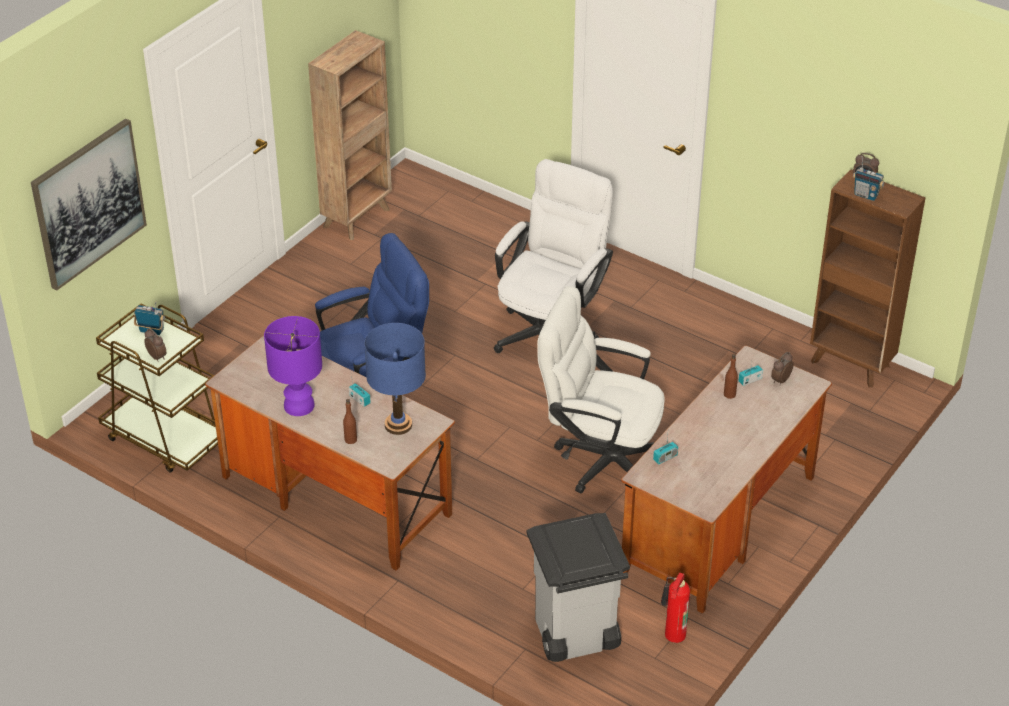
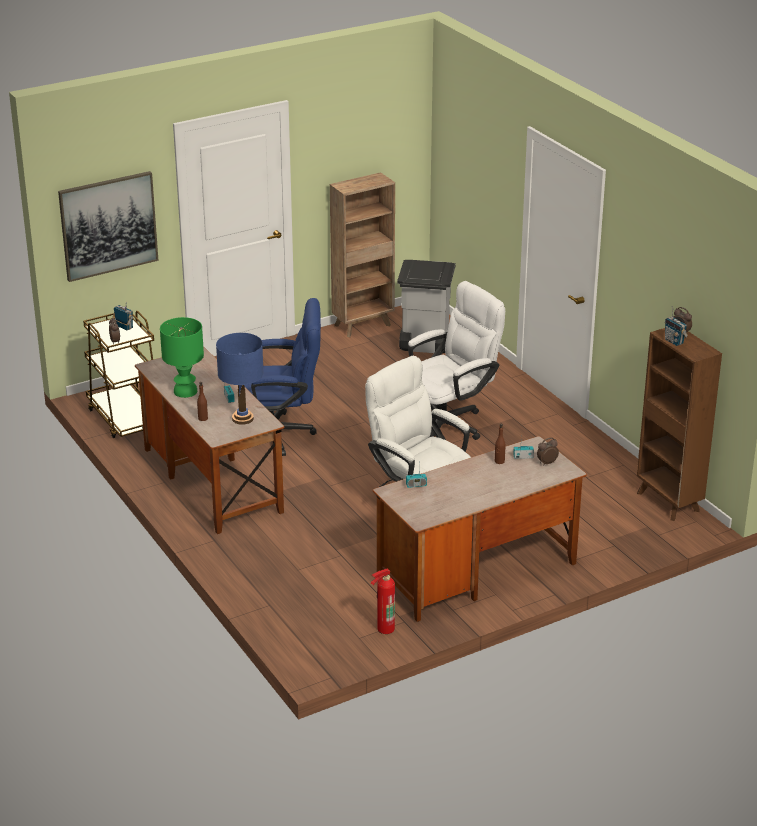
camera: 25 degrees right, 10 degrees down
purple table lamp [264,316,322,416] -> green table lamp [160,317,204,398]
grey trash can [527,513,630,662] -> grey trash can moved to [397,260,456,354]

